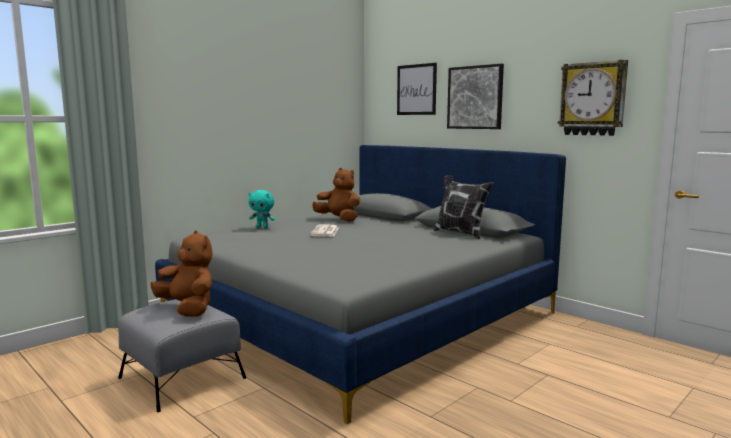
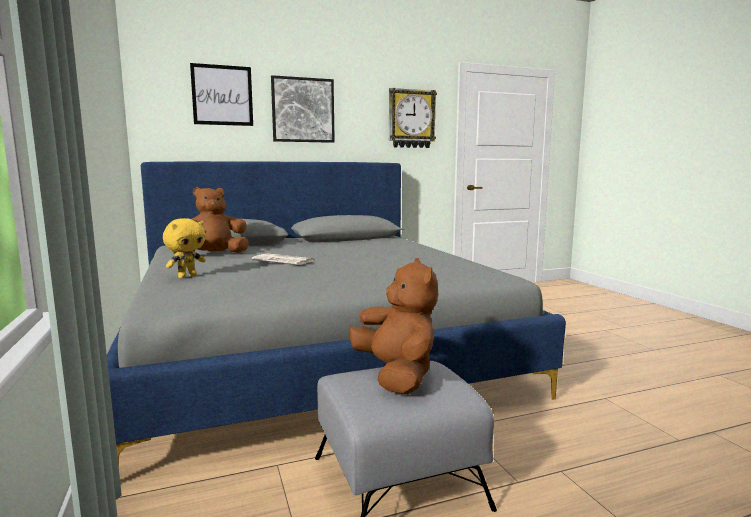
camera: 65 degrees left, 0 degrees up
brown plush toy [150,230,213,317] -> brown plush toy turned 90 degrees clockwise [349,258,438,394]
turquoise plush toy [249,190,275,228] -> yellow plush toy [163,218,206,278]
pillow [433,175,493,239] -> none

